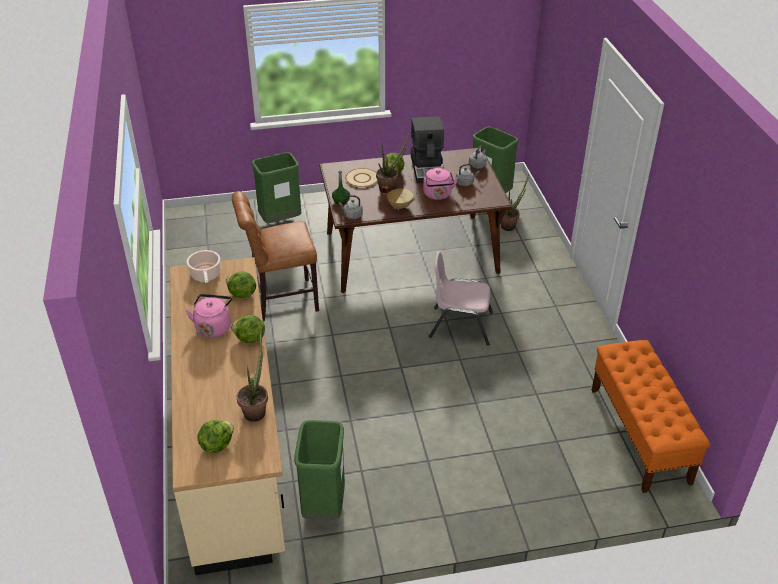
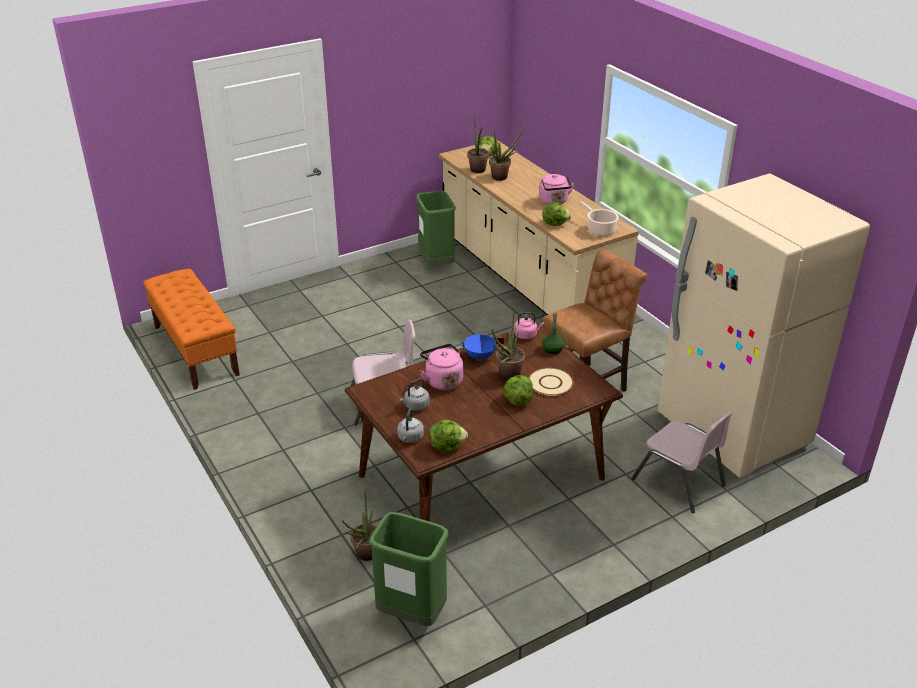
camera: 160 degrees right, 5 degrees down
lettuce [231,315,265,343] -> lettuce moved to [429,419,468,452]
green trash can [252,152,301,223] -> pink chair [632,412,732,513]
grey kettle [339,195,363,219] -> pink kettle [514,312,544,339]
beige cooking pot [382,186,416,210] -> blue cooking pot [460,334,504,361]
coffee machine [411,116,444,183] -> none
none -> potted plant [489,122,527,181]
none -> beige fridge [658,174,870,478]

